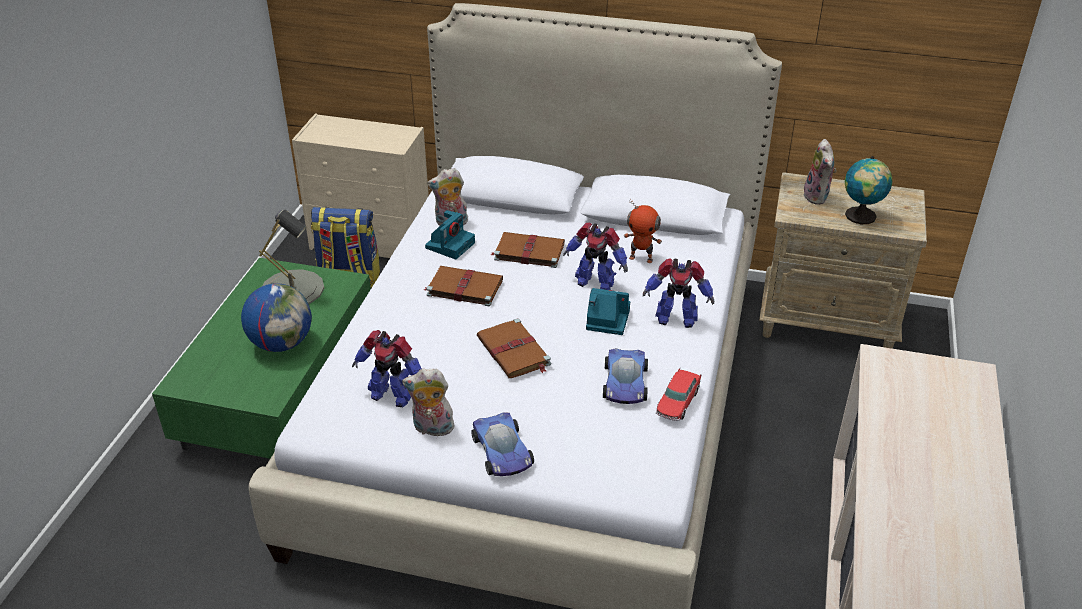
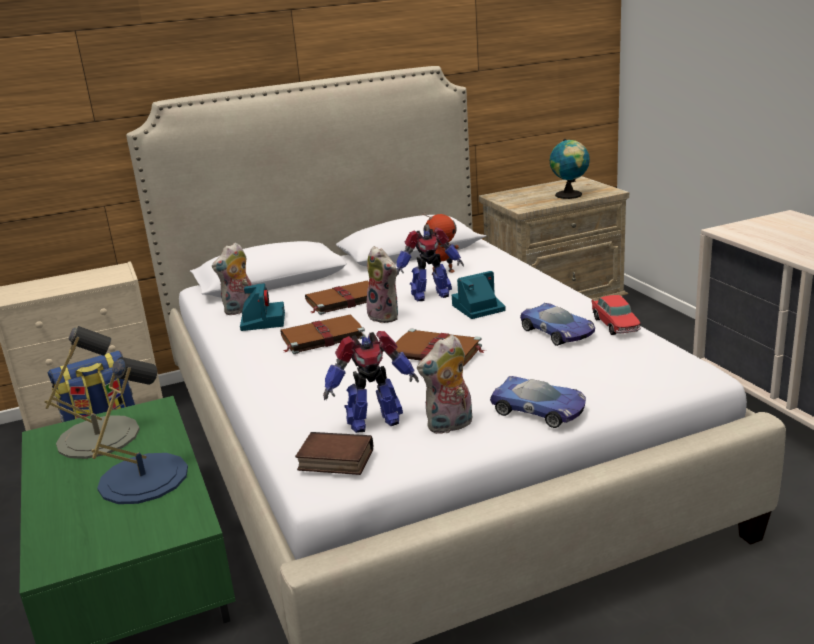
camera: 35 degrees left, 15 degrees down
globe [241,283,312,352] -> blue table lamp [91,357,188,504]
toy robot [643,258,714,328] -> none
plush toy [803,139,837,205] -> plush toy moved to [366,246,398,323]
none -> book [295,432,373,475]

